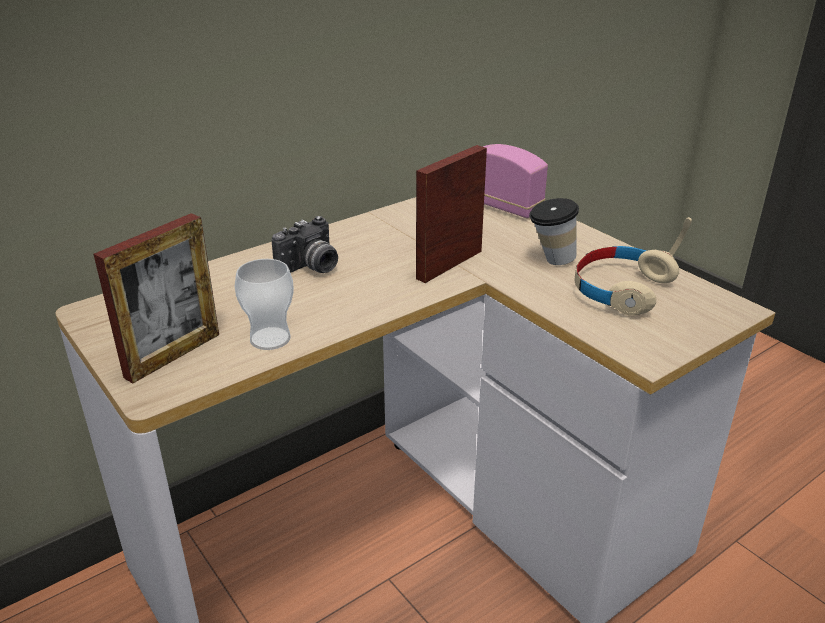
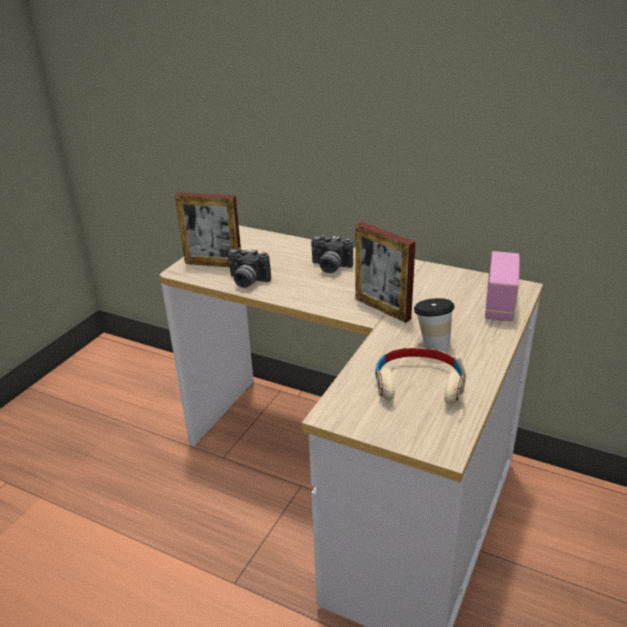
camera: 65 degrees right, 0 degrees up
cup [235,259,294,350] -> camera [228,248,271,288]
picture frame [416,145,487,283] -> picture frame turned 150 degrees counterclockwise [355,222,416,323]

